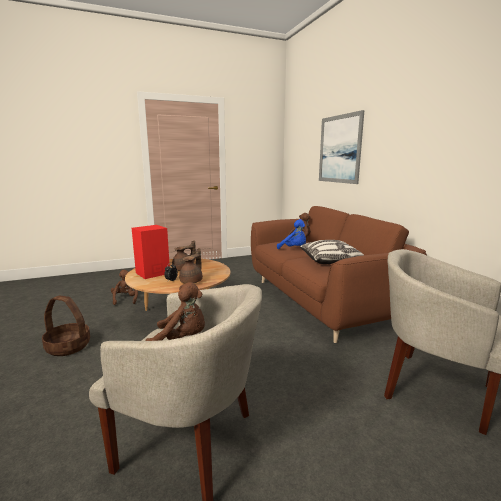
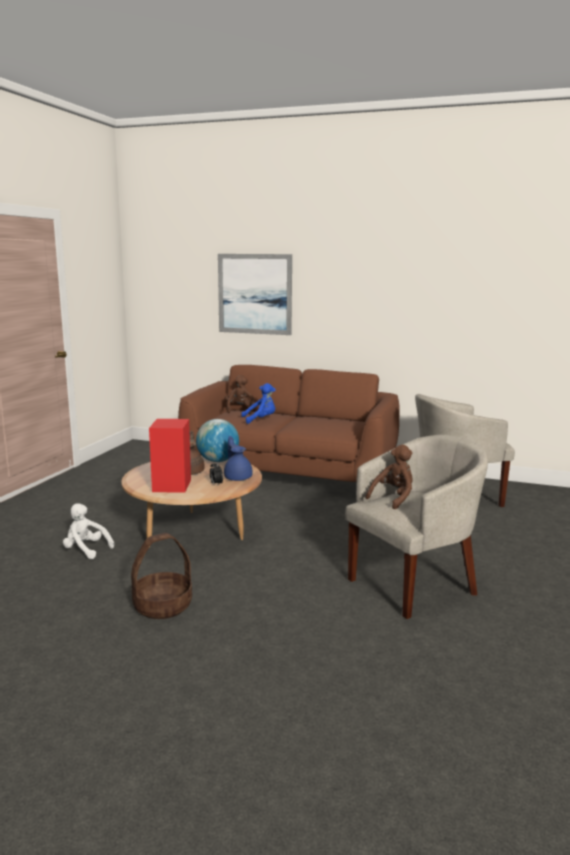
camera: 50 degrees left, 0 degrees up
brown plush toy [111,270,138,305] -> white plush toy [63,503,114,559]
brown teapot [179,248,203,283] -> blue teapot [224,436,253,481]
pillow [300,240,364,264] -> none
none -> globe [196,419,239,462]

